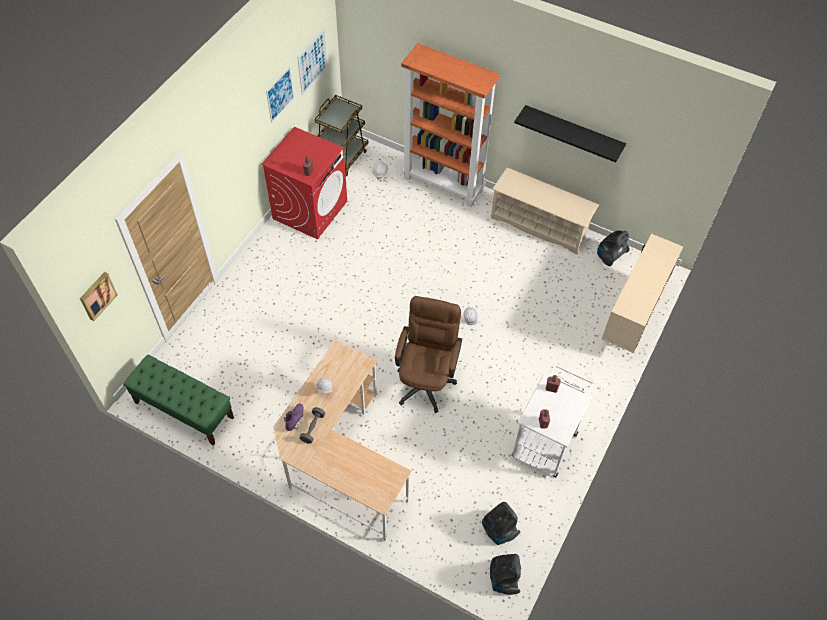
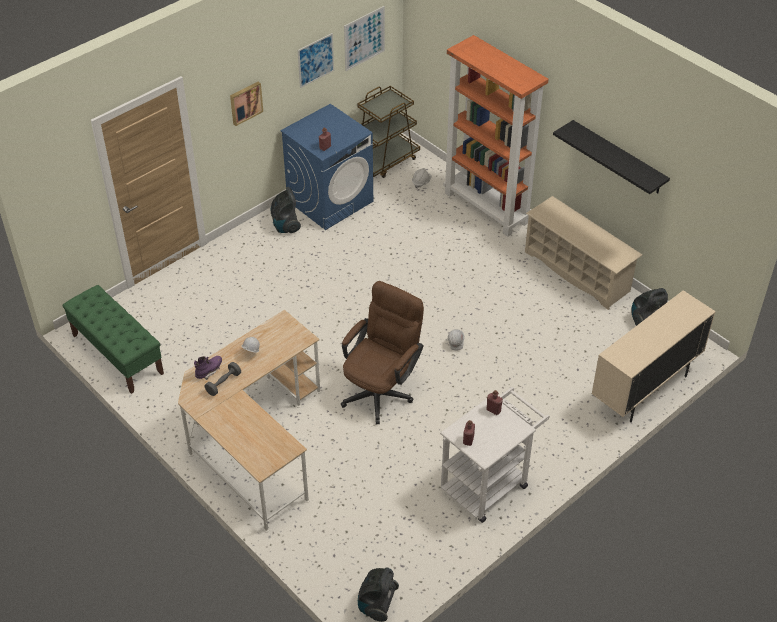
camera: 20 degrees right, 10 degrees down
picture [80,272,118,321] -> picture moved to [230,82,263,126]
red washing machine [261,127,347,239] -> blue washing machine [280,104,373,230]
vacuum cleaner [482,502,520,545] -> vacuum cleaner moved to [271,187,301,233]

